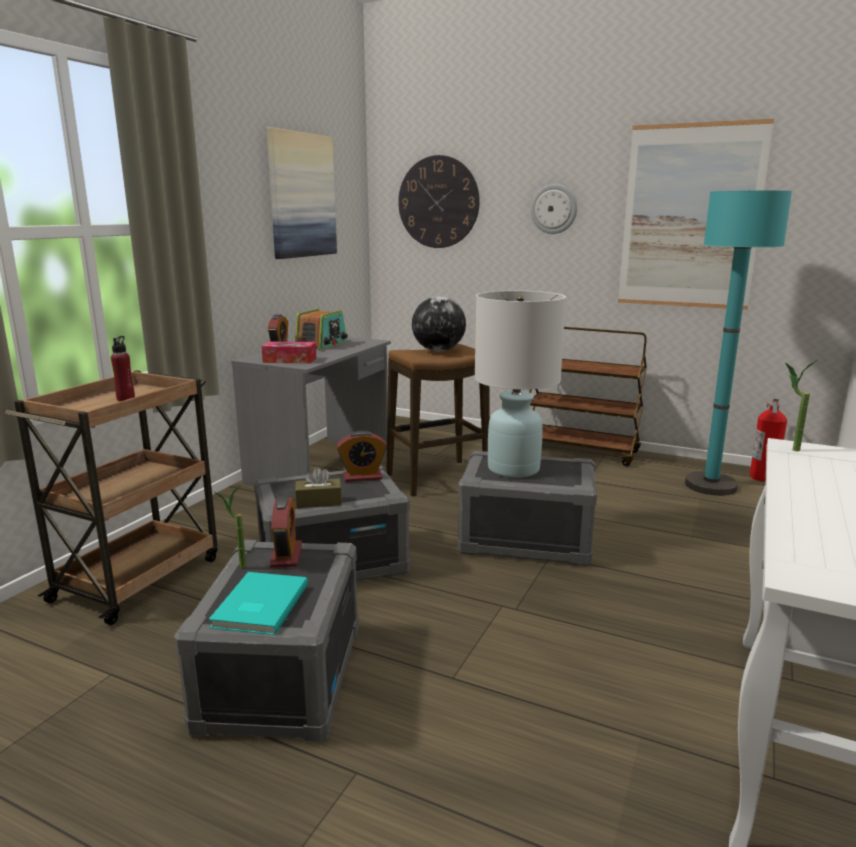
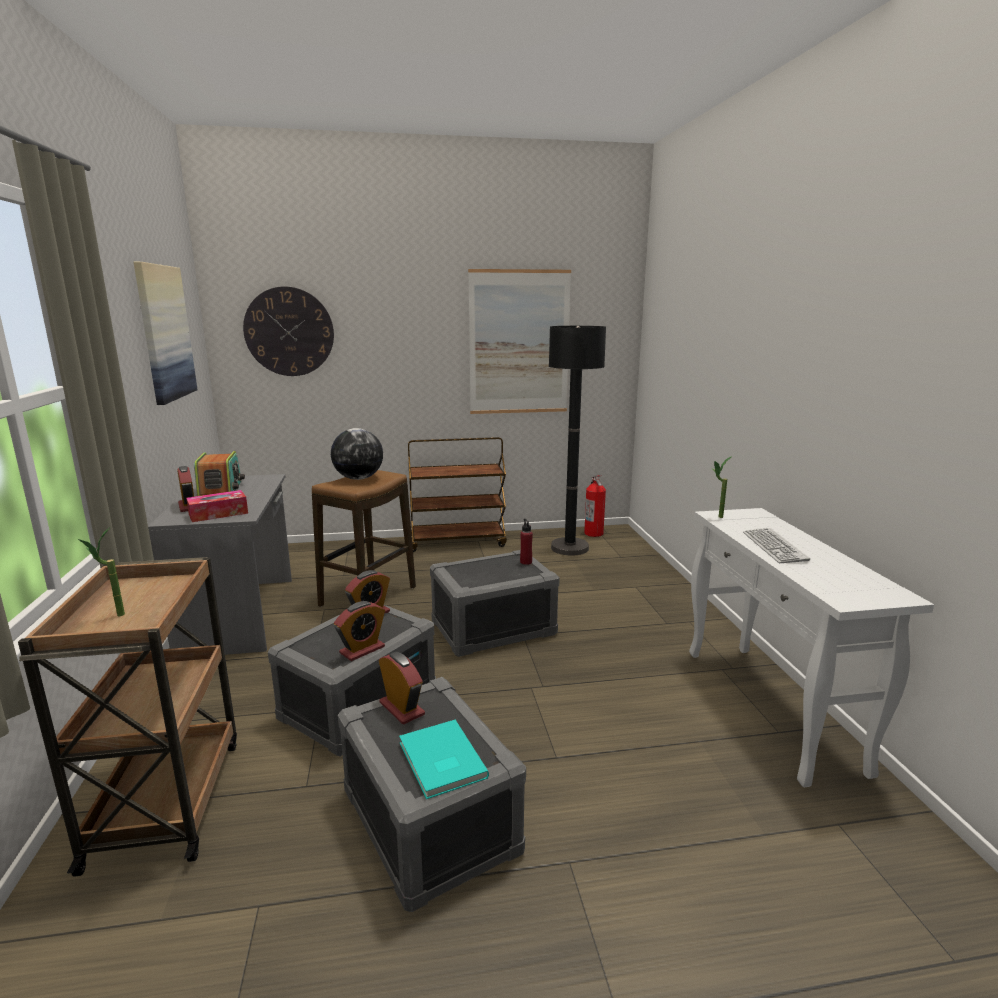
camera: 35 degrees left, 0 degrees up
red bottle [111,336,135,401] -> red bottle moved to [520,519,533,565]
potted plant [213,486,246,568] -> potted plant moved to [78,528,125,616]
brown tissue box [295,467,342,508] -> alarm clock [334,601,385,661]
white table lamp [474,291,566,478] -> none
wall clock [531,184,577,234] -> none
turquoise floor lamp [685,190,792,496] -> black floor lamp [549,326,606,556]
none -> keyboard [743,528,810,563]

